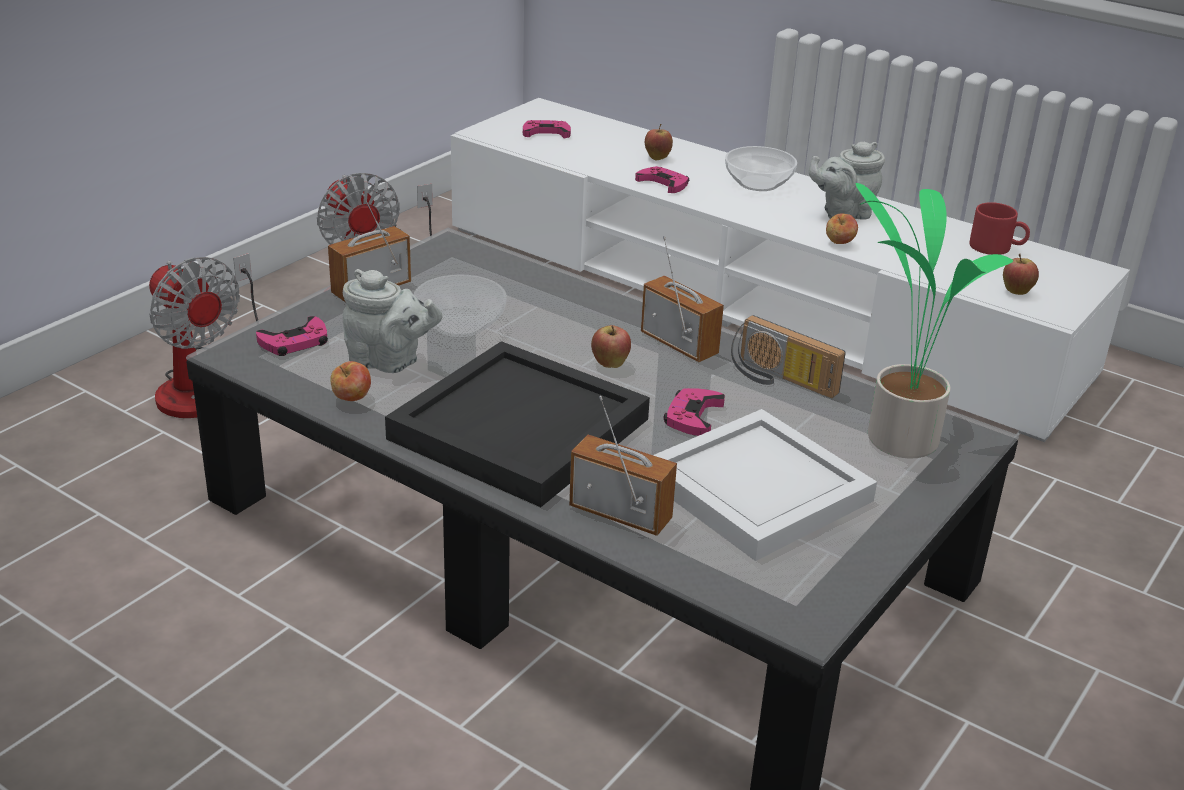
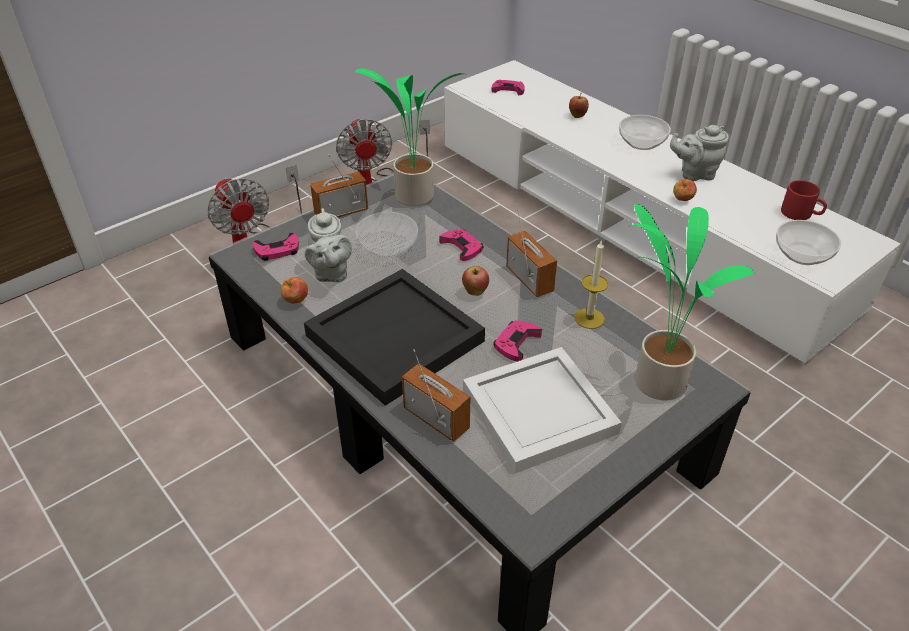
camera: 15 degrees right, 10 degrees up
grey teapot [343,269,443,373] -> grey teapot turned 45 degrees clockwise [305,208,352,282]
pink game controller [635,166,689,193] -> pink game controller moved to [439,229,484,261]
radio [731,315,846,398] -> candle [574,239,608,329]
apple [1003,254,1039,295] -> bowl [776,220,841,265]
none -> potted plant [354,68,464,206]

